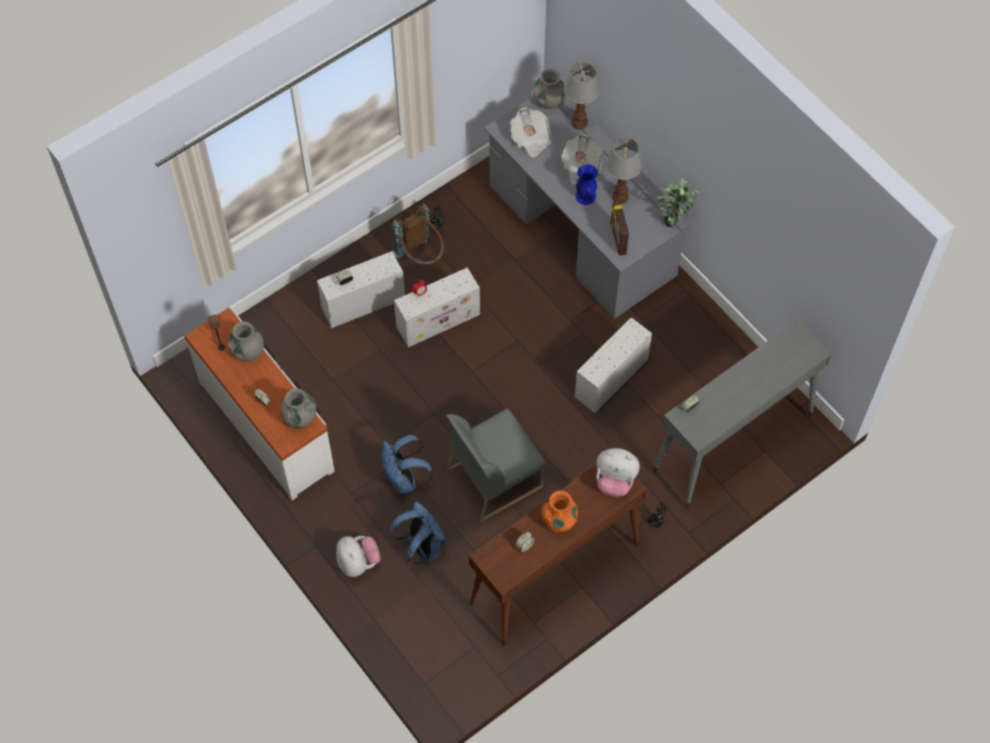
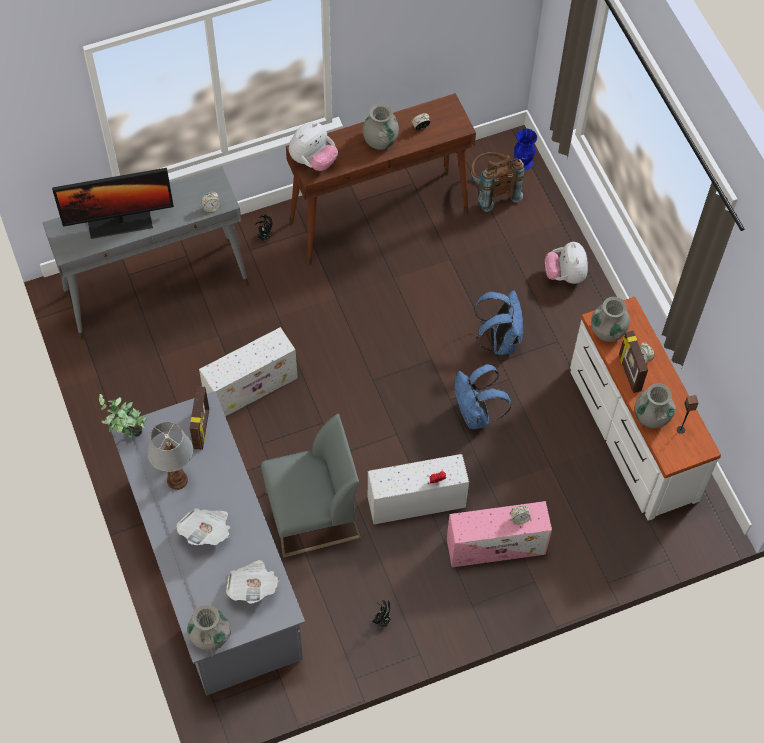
camera: 165 degrees left, 0 degrees up
white storage box [317,251,405,328] -> pink storage box [447,501,552,567]
blue backpack [390,501,447,564] -> blue backpack moved to [455,364,511,429]
brown backpack [391,203,444,265] -> brown backpack moved to [471,152,525,212]
grey chair [446,409,546,522] -> grey chair moved to [261,414,362,558]
orange vase [541,491,578,532] -> grey vase [363,103,399,150]
table lamp [564,62,600,130] -> none
blue vase [576,164,598,205] -> blue vase moved to [513,129,537,170]
plush toy [596,448,640,496] -> plush toy turned 105 degrees clockwise [289,122,338,171]
none -> monitor [52,168,174,239]
none -> picture frame [619,331,648,393]

